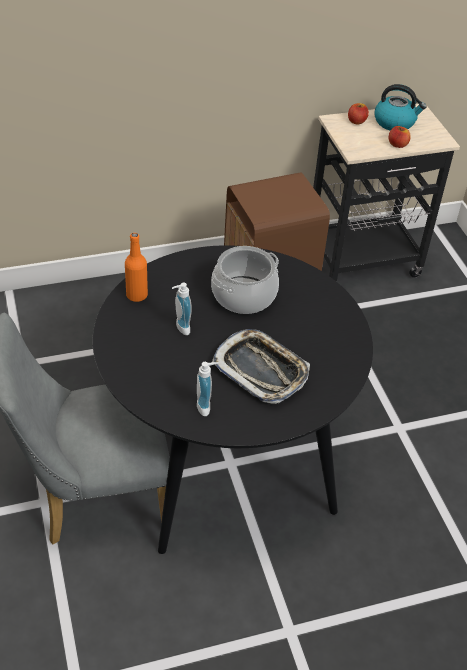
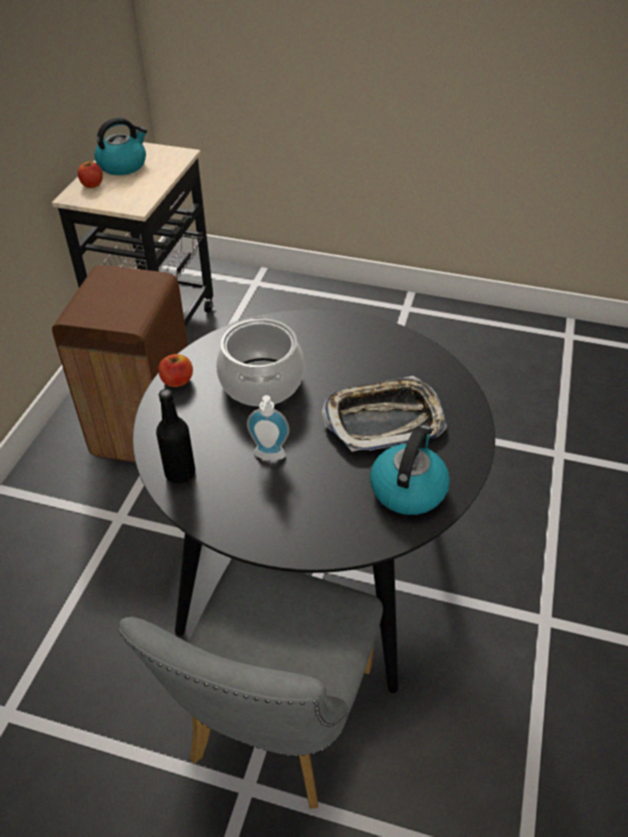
camera: 55 degrees left, 0 degrees up
orange bottle [125,233,148,302] -> black bottle [156,389,195,483]
soap dispenser [197,362,219,416] -> kettle [370,425,450,515]
apple [389,126,411,148] -> apple moved to [158,354,193,387]

